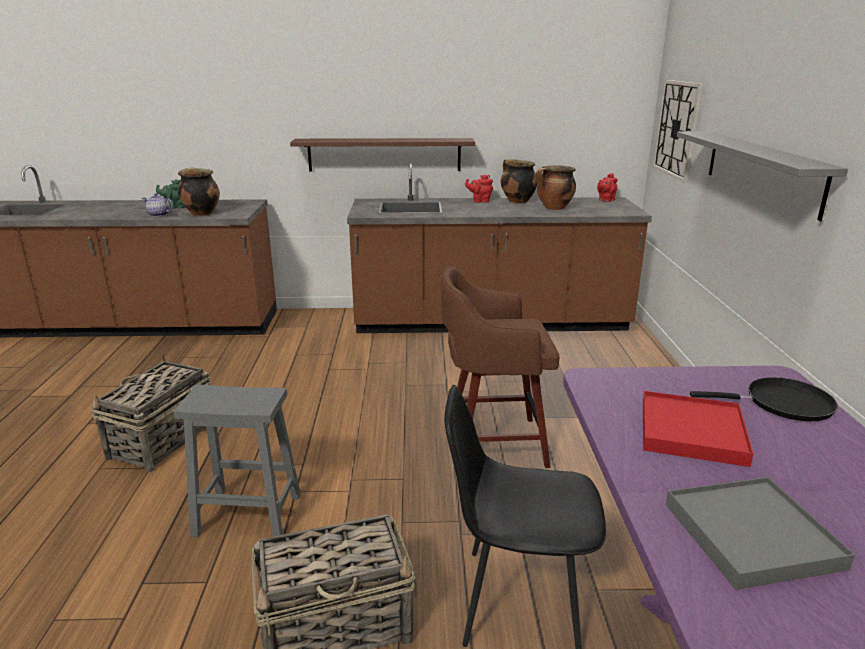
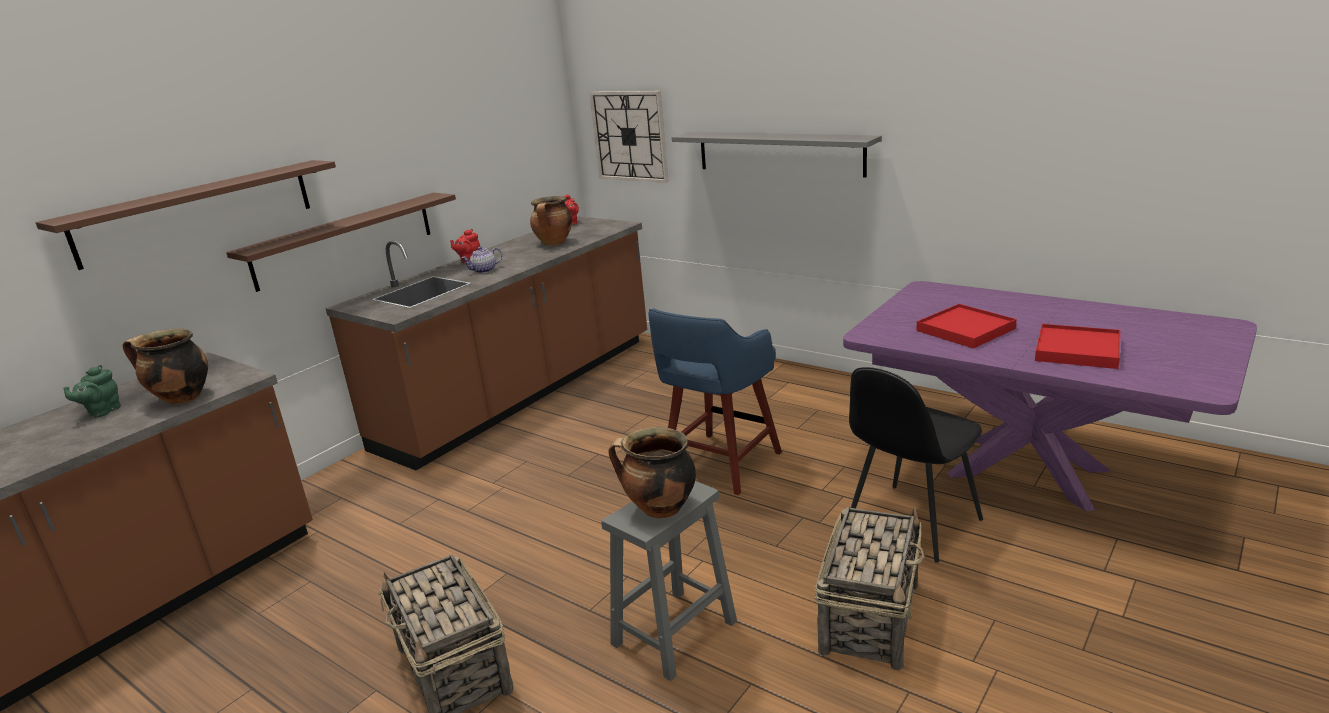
camera: 50 degrees left, 0 degrees up
teapot [142,193,173,217] -> teapot moved to [462,247,502,273]
brown stool [441,266,560,468] -> blue stool [648,308,782,495]
cooking pot [501,159,537,203] -> cooking pot moved to [609,427,696,518]
grey tray [666,477,855,590] -> red tray [1035,324,1120,369]
black frying pan [690,377,838,421] -> none
none -> brown shelf [35,160,336,270]

